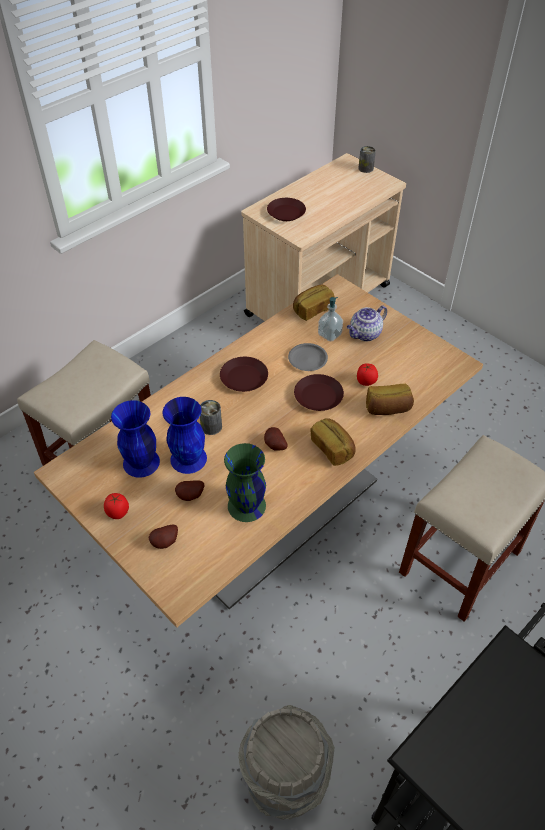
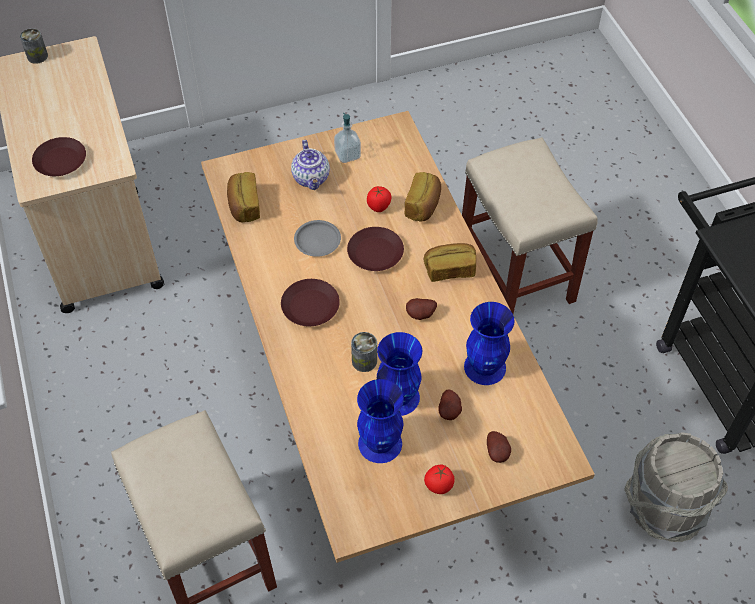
camera: 65 degrees left, 5 degrees up
green vase [224,443,266,522] -> blue vase [464,302,515,385]
soap dispenser [318,297,343,342] -> soap dispenser moved to [334,113,361,163]

